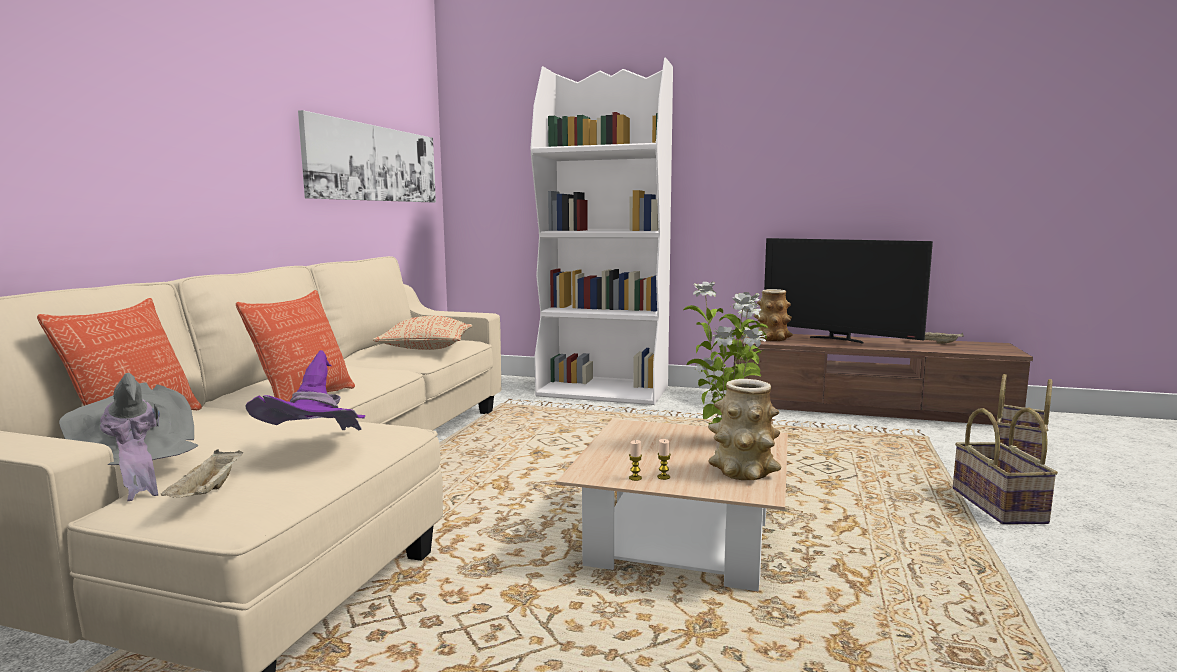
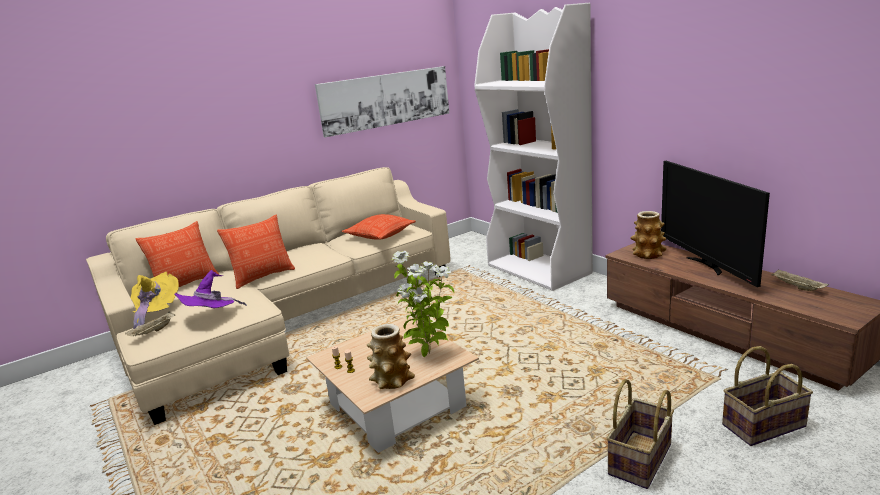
camera: 40 degrees right, 10 degrees up
grey hat [59,373,199,501] -> yellow hat [130,272,179,329]
beige pillow [373,316,472,350] -> orange pillow [342,214,416,240]

